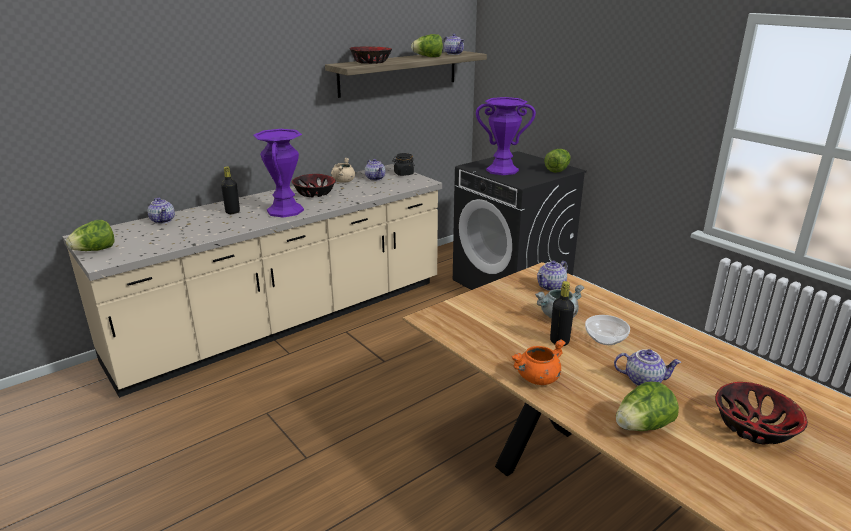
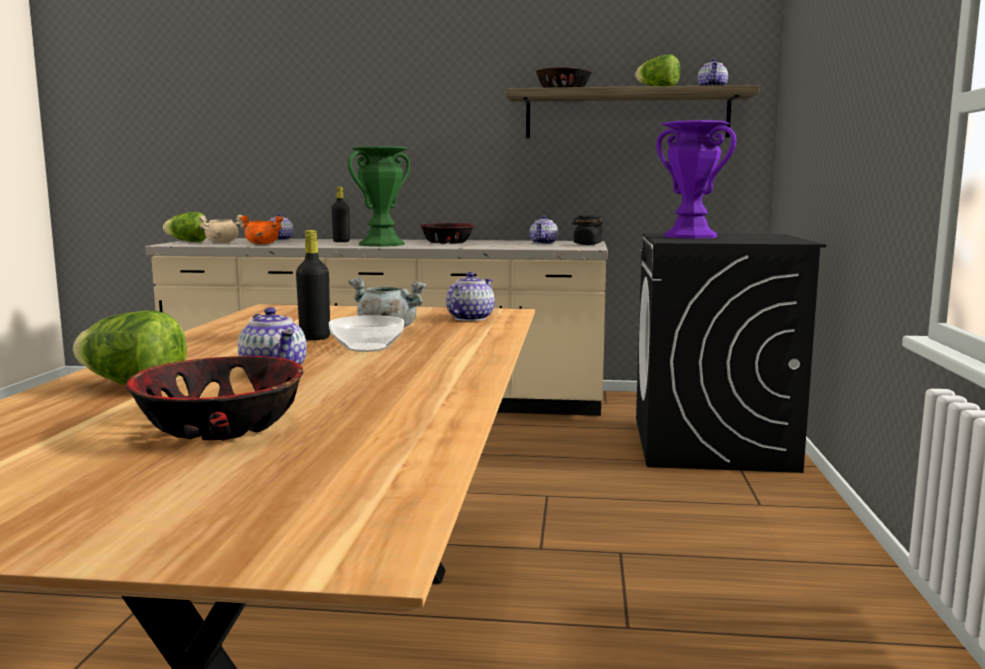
camera: 45 degrees right, 15 degrees down
purple vase [253,129,304,218] -> green vase [348,146,410,247]
beige cooking pot [331,158,355,183] -> beige cooking pot moved to [198,215,243,243]
orange cooking pot [511,339,566,385] -> orange cooking pot moved to [239,216,284,244]
teapot [537,261,568,291] -> teapot turned 120 degrees clockwise [446,272,495,321]
lettuce [544,149,571,173] -> none

